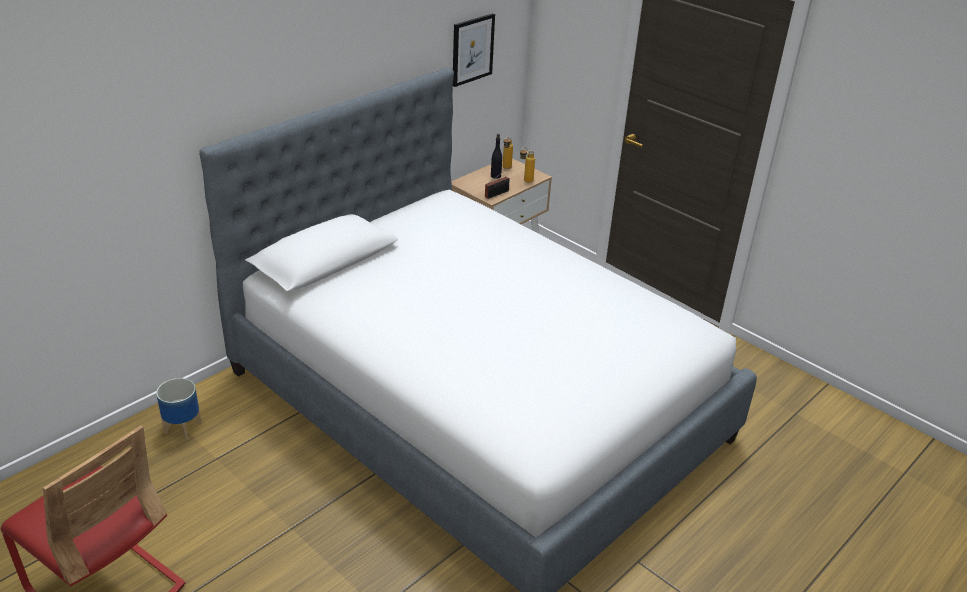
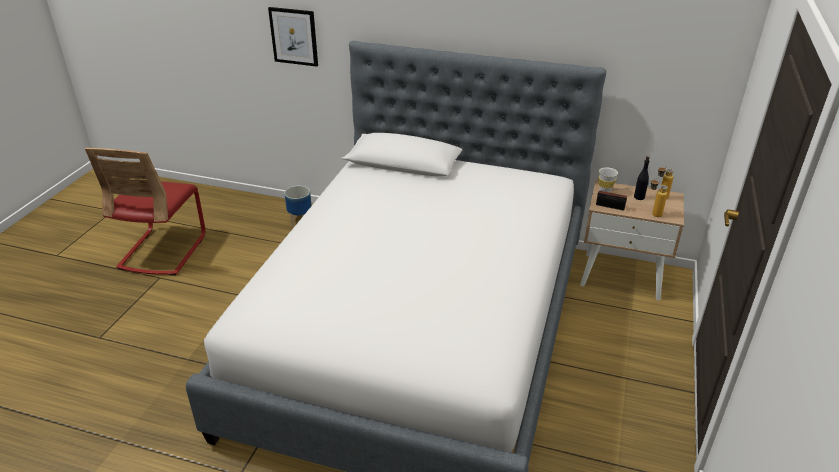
camera: 65 degrees right, 0 degrees up
picture [453,13,495,87] -> picture moved to [268,7,318,67]
none -> white cup [599,168,618,193]

